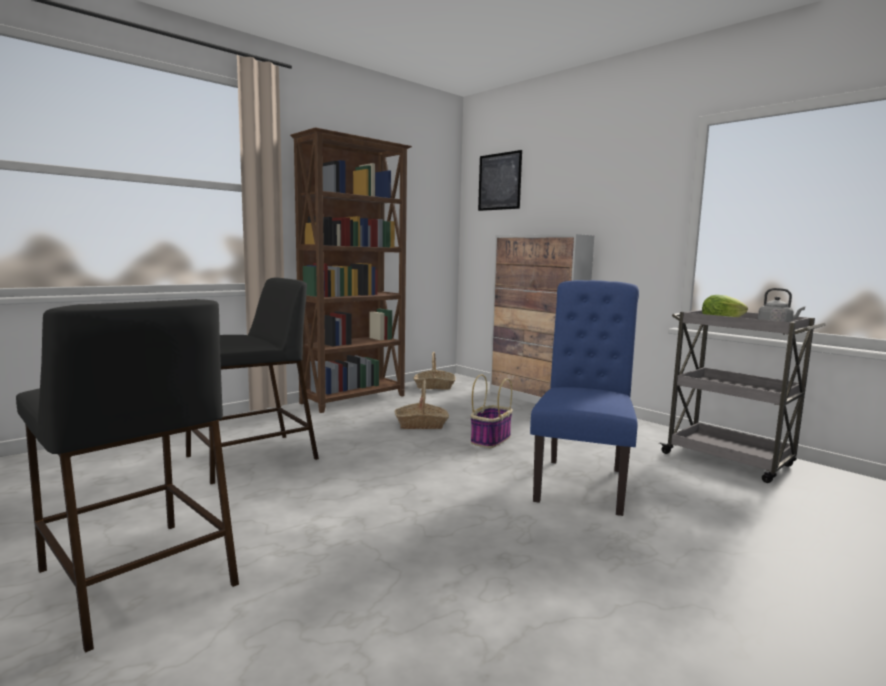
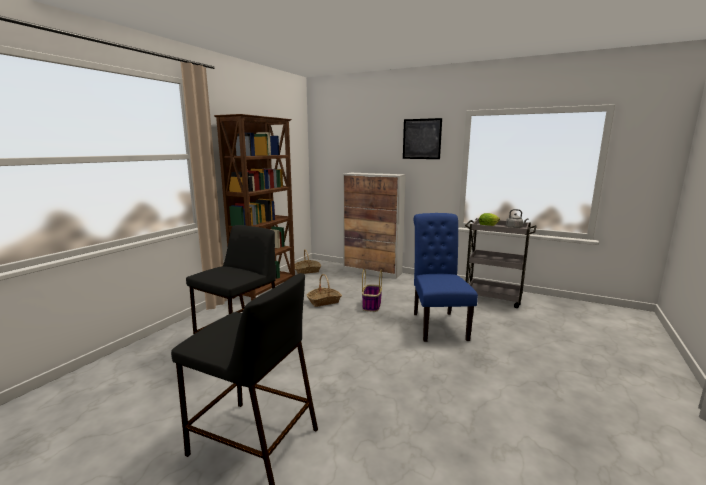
camera: 20 degrees left, 5 degrees up
picture [478,150,522,211] -> picture moved to [403,118,442,159]

